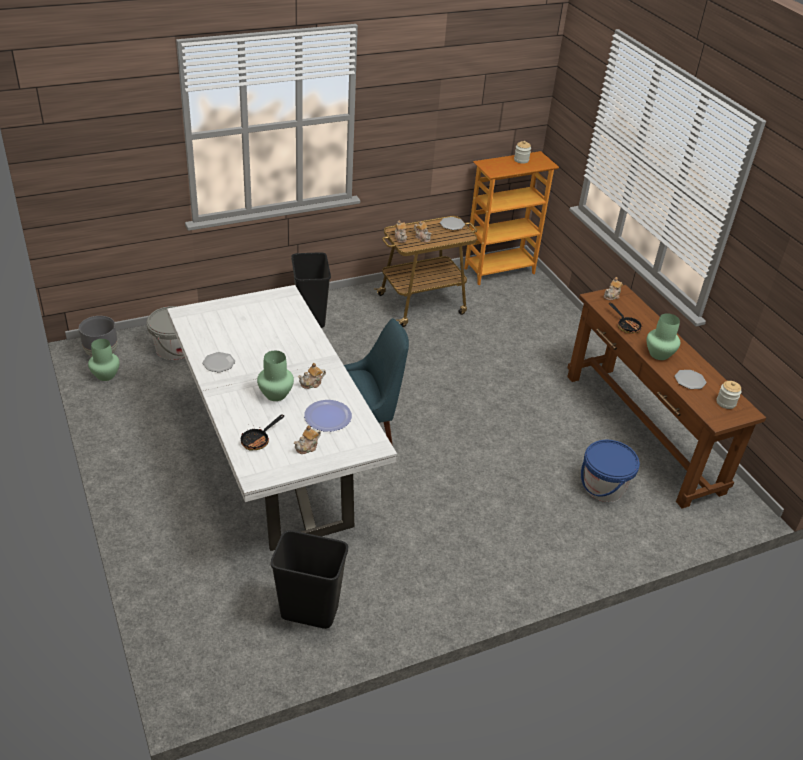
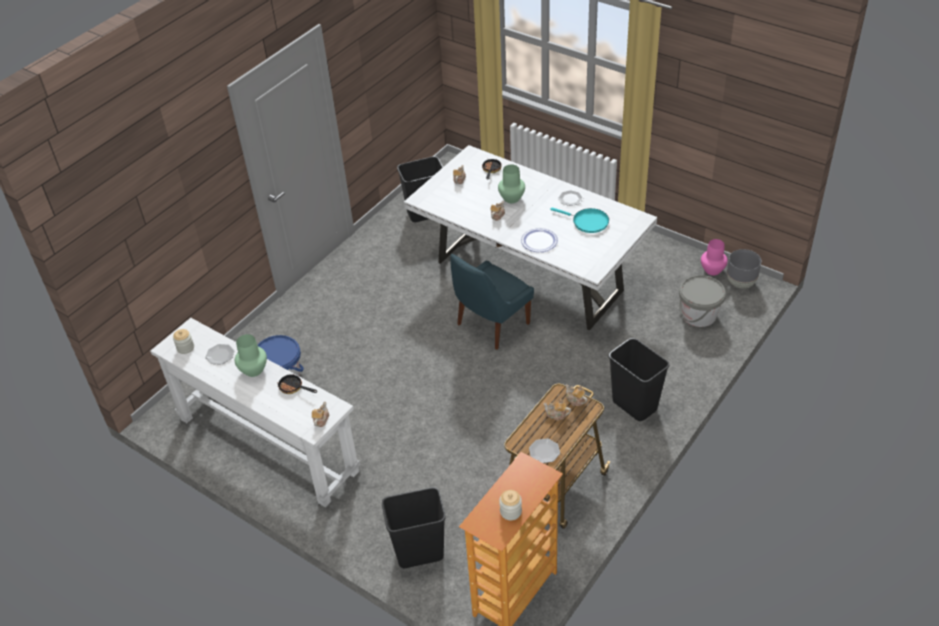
camera: 155 degrees right, 5 degrees up
green vase [88,339,120,381] -> pink vase [701,239,728,275]
plate [304,400,352,432] -> plate moved to [521,228,558,252]
brown console table [567,285,766,509] -> white console table [150,318,360,507]
none -> black trash can [382,487,446,568]
none -> turquoise frying pan [550,208,609,233]

